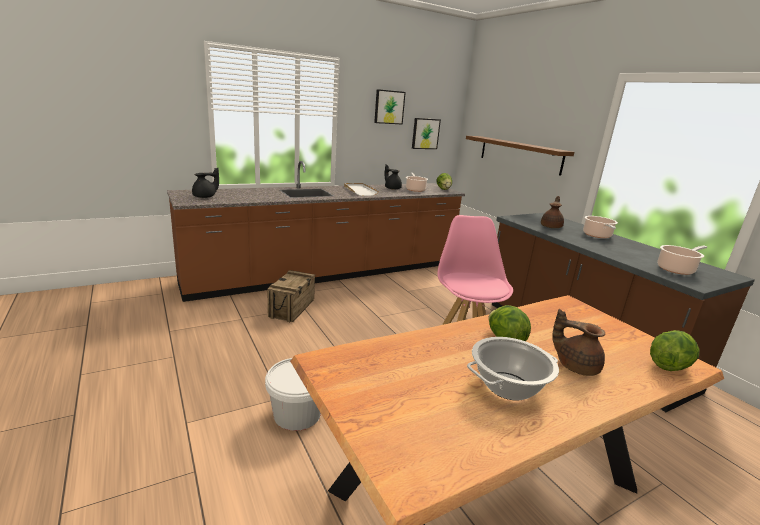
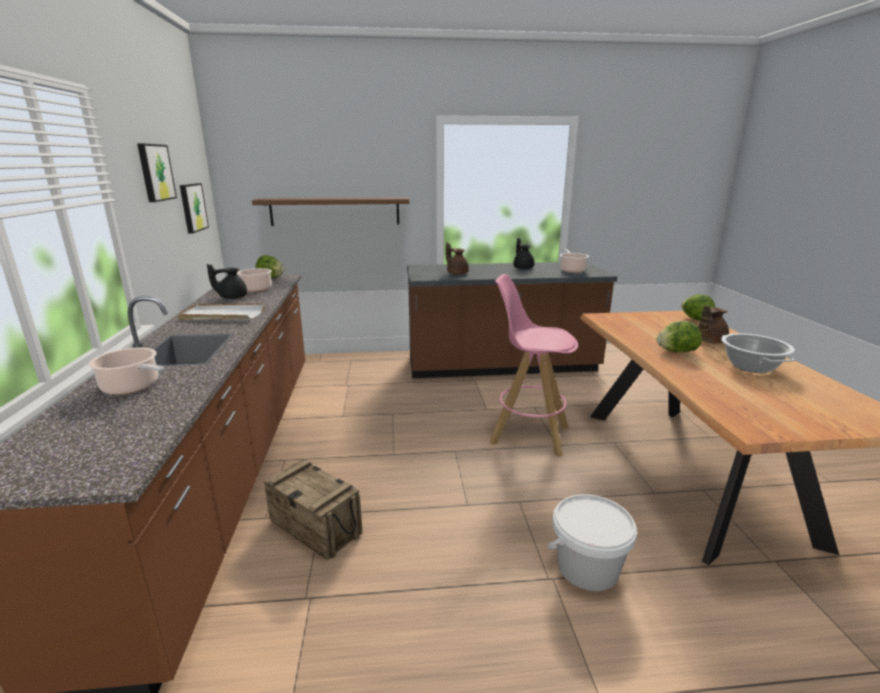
camera: 65 degrees left, 0 degrees up
black teapot [192,167,219,198] -> black teapot moved to [513,238,534,269]
cooking pot [583,216,618,238] -> cooking pot moved to [89,347,165,395]

